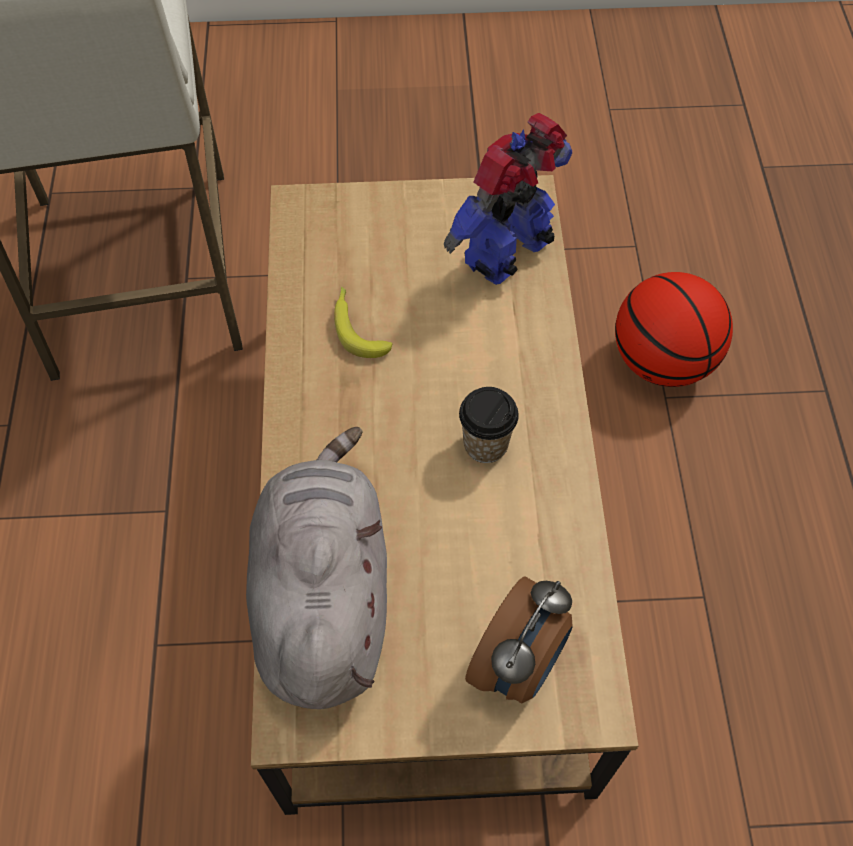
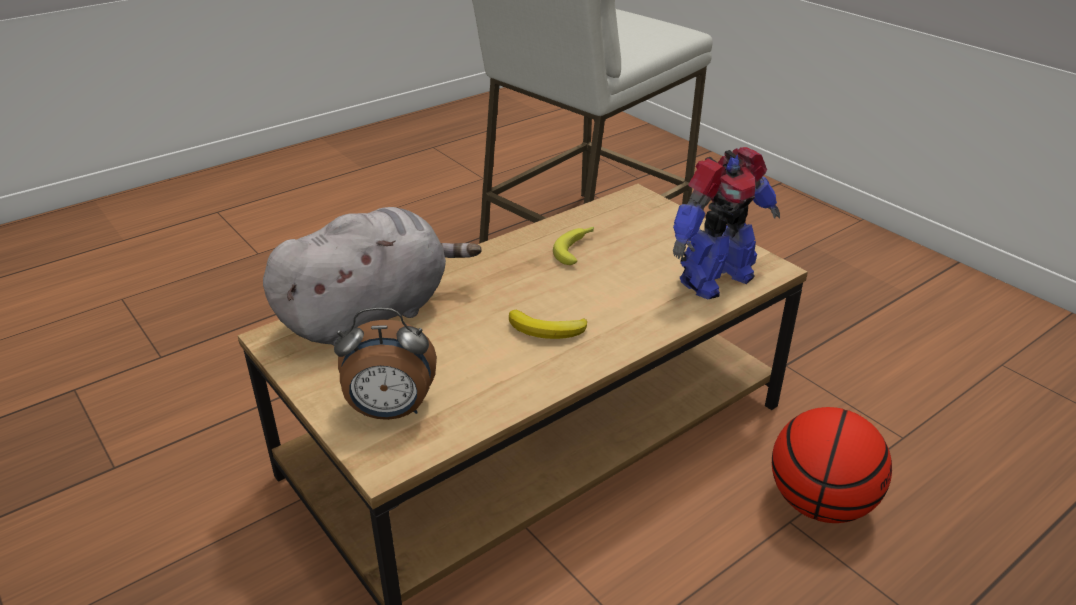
camera: 55 degrees right, 25 degrees down
toy robot [444,113,572,285] -> toy robot turned 135 degrees clockwise [673,147,780,299]
cup [459,387,519,463] -> banana [509,310,587,339]

